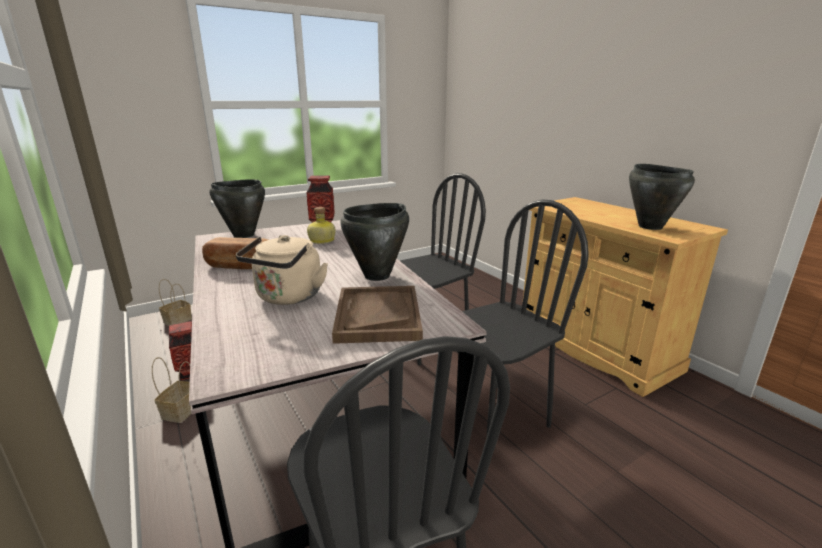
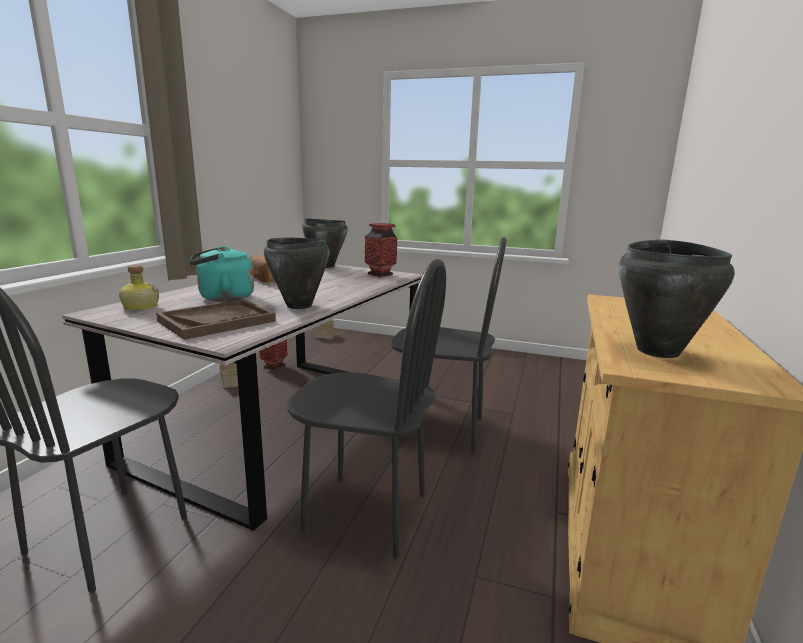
camera: 50 degrees right, 5 degrees down
beige kettle [236,235,328,305] -> turquoise kettle [189,246,254,302]
bottle [307,207,335,244] -> bottle moved to [119,265,159,311]

